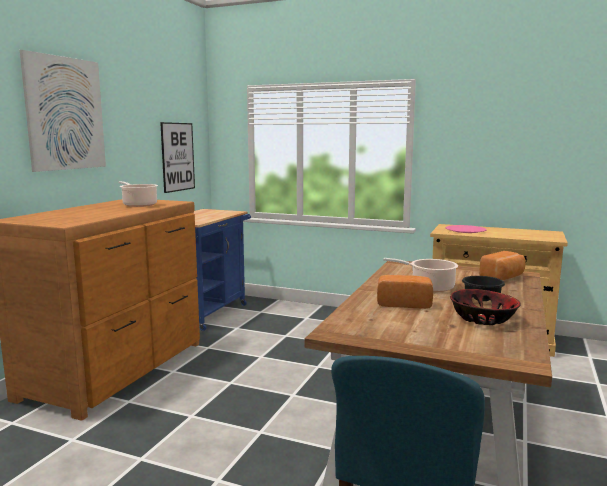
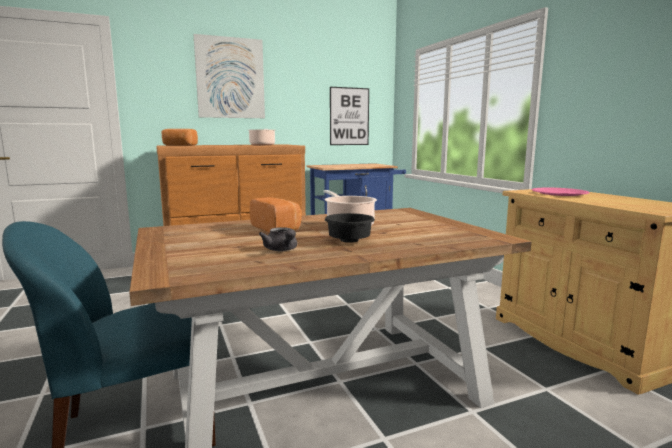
camera: 45 degrees right, 0 degrees up
bowl [450,289,521,325] -> grey teapot [259,227,297,251]
bread [479,251,525,280] -> bread moved to [161,129,198,146]

